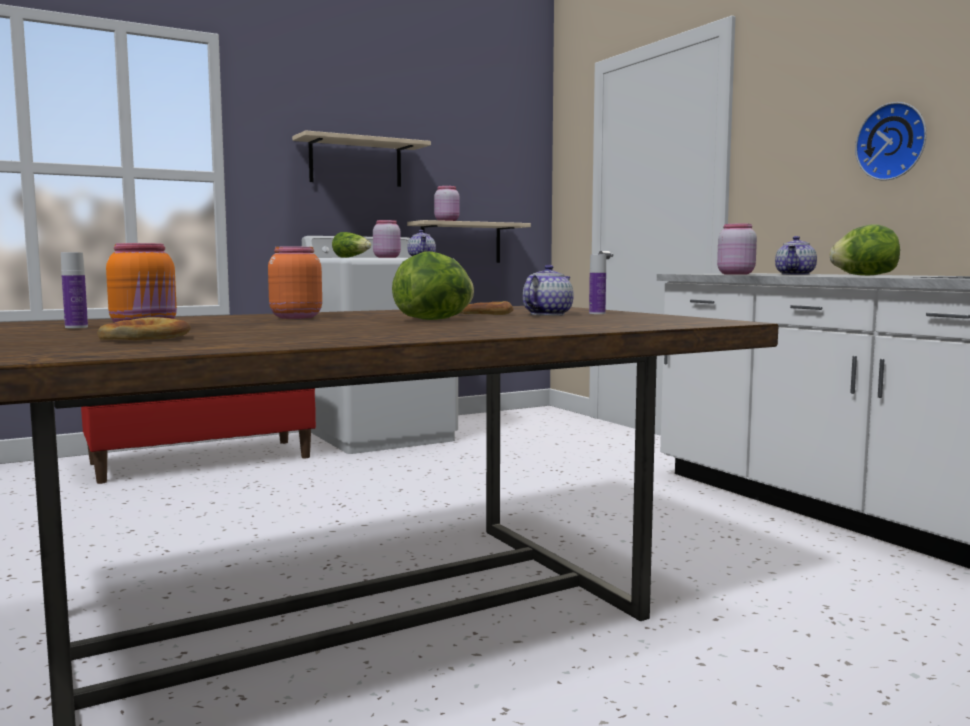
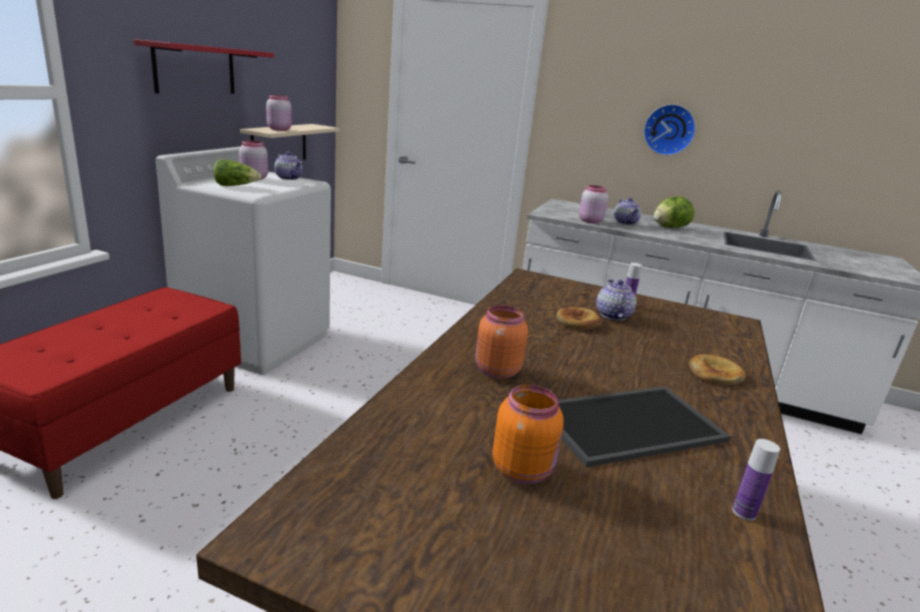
camera: 40 degrees left, 15 degrees up
bottle [61,252,88,328] -> bottle moved to [732,439,780,521]
bread [97,317,191,340] -> bread moved to [689,354,746,385]
beige shelf [292,130,431,187] -> red shelf [134,39,274,94]
lettuce [392,251,474,320] -> none
none -> tray [558,386,731,467]

